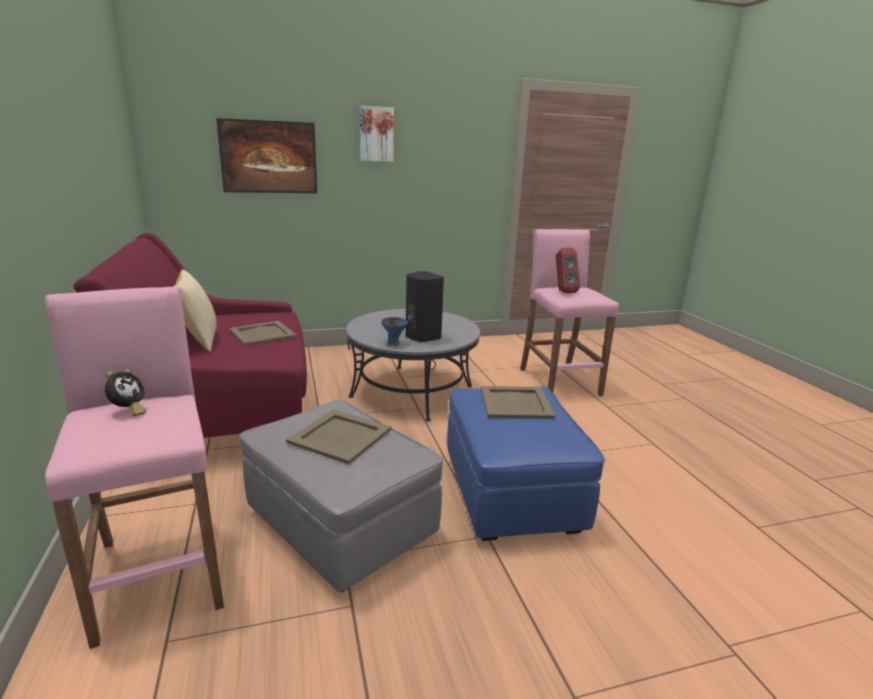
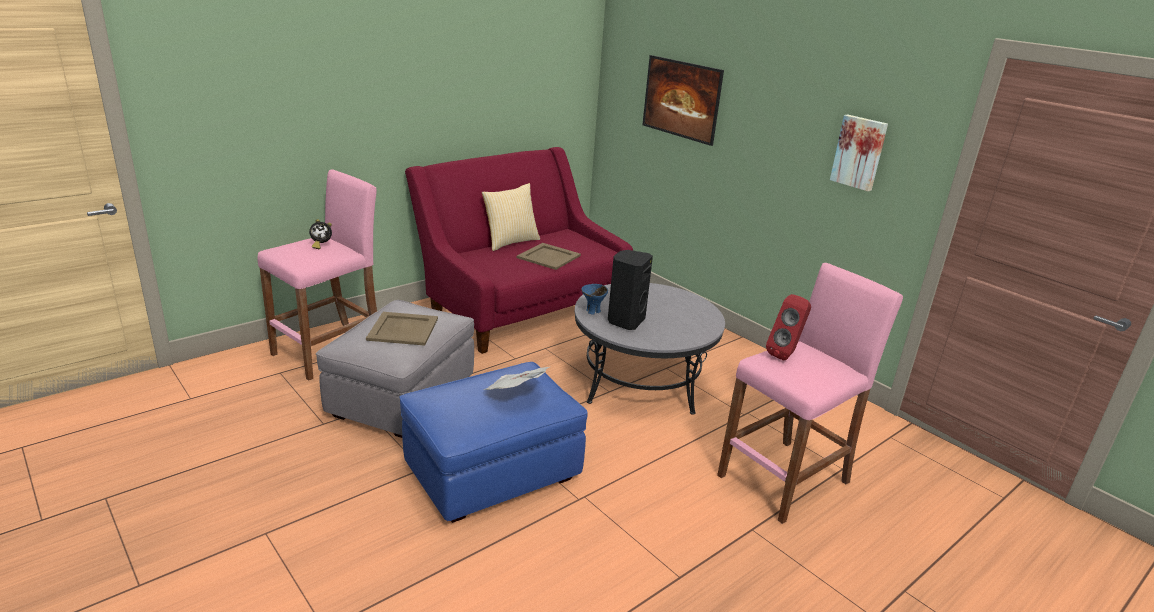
camera: 65 degrees right, 5 degrees up
picture [360,106,394,162] -> picture moved to [830,115,888,191]
beige tray [481,386,556,419] -> newspaper [484,367,550,390]

